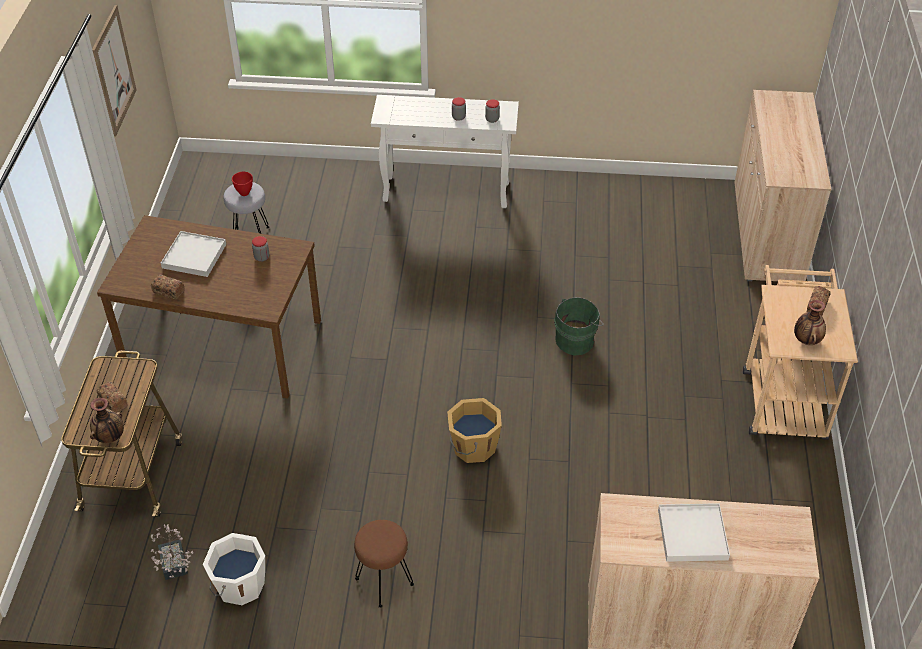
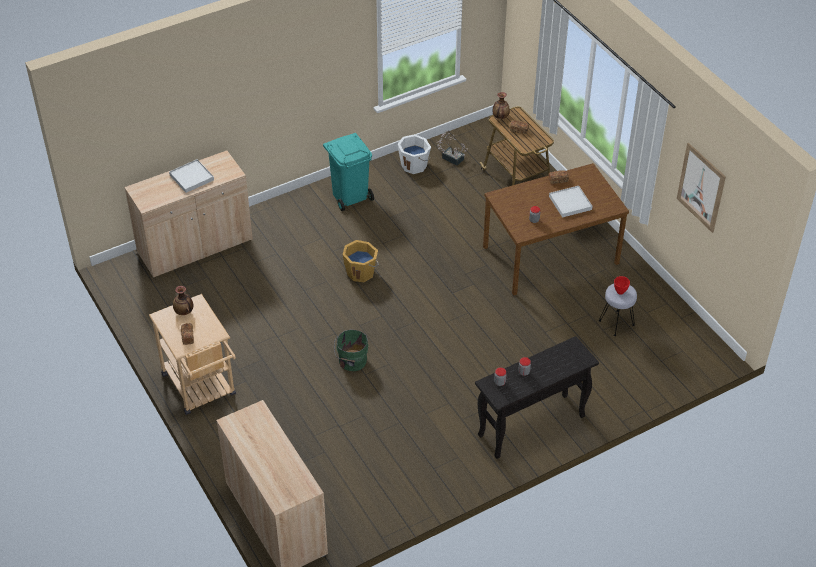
camera: 145 degrees right, 0 degrees up
brown stool [354,520,414,608] -> turquoise trash can [323,133,374,211]
white console table [371,95,519,208] -> black console table [475,336,599,459]

